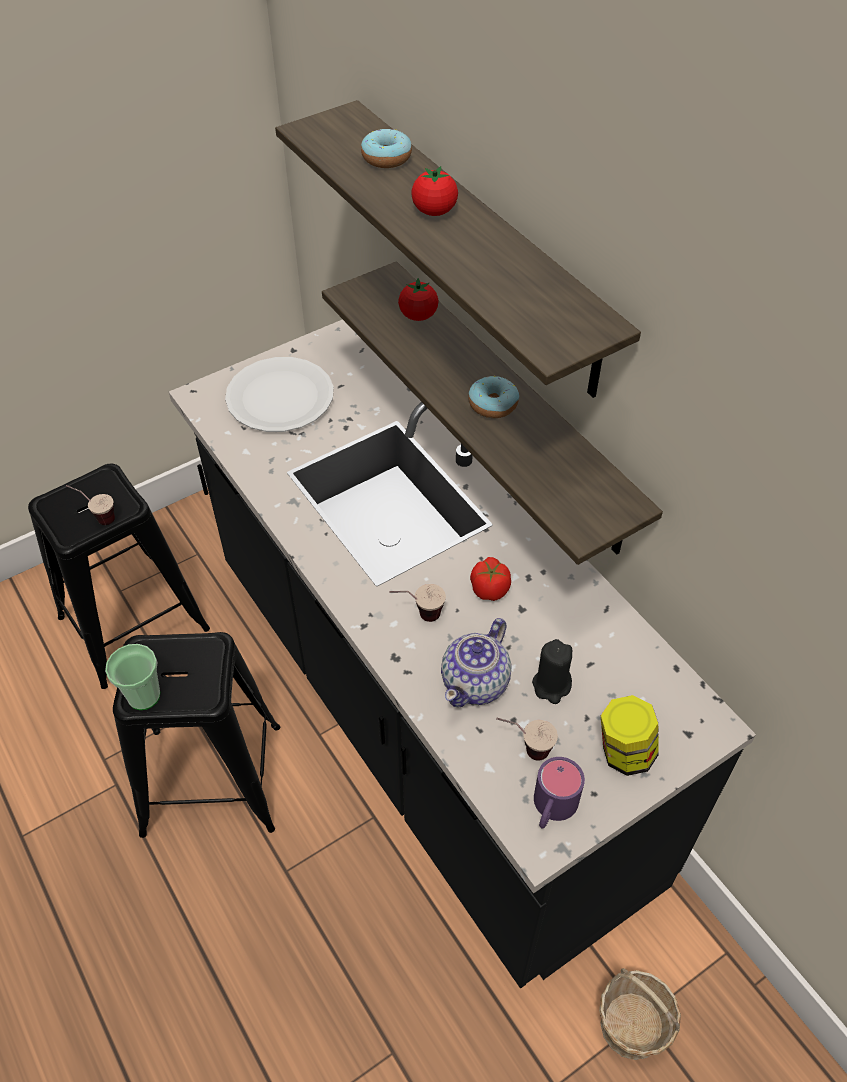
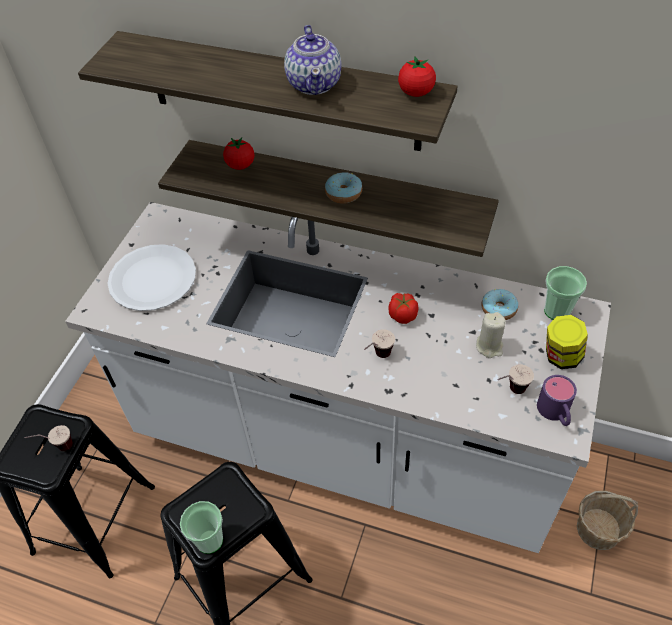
camera: 35 degrees left, 0 degrees up
black counter [169,319,756,988] -> white counter [65,202,611,553]
donut [361,129,412,168] -> donut moved to [482,289,518,320]
tomato [411,166,458,216] -> tomato moved to [398,56,436,97]
teapot [441,618,511,707] -> teapot moved to [284,25,341,95]
black candle [532,639,572,704] -> beige candle [476,312,506,358]
none -> cup [544,266,587,320]

